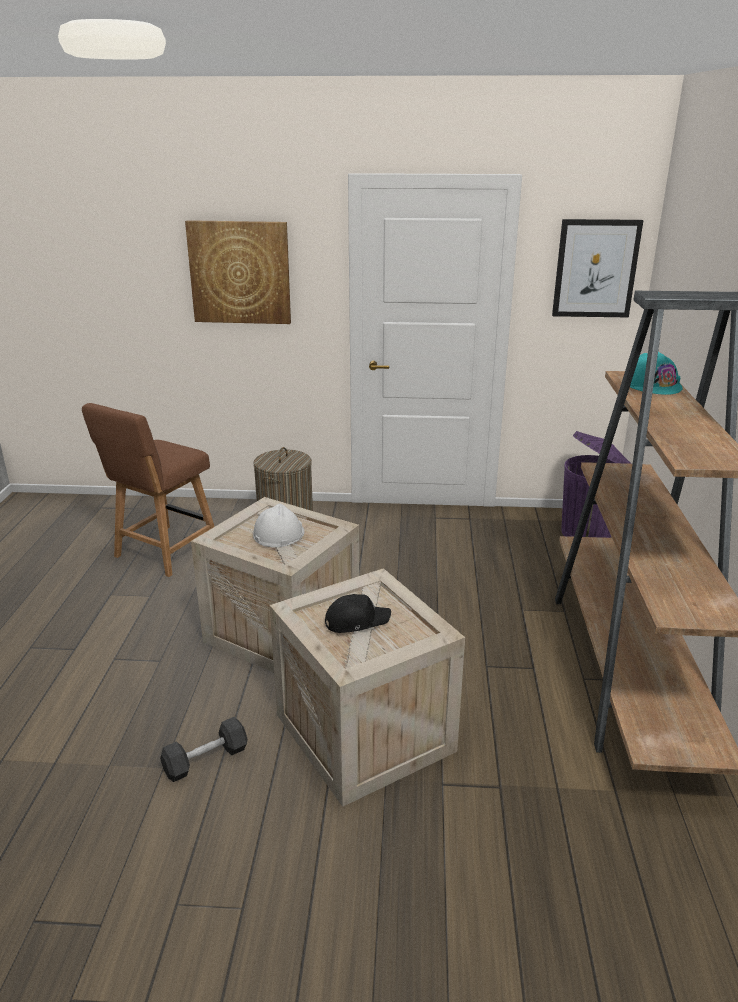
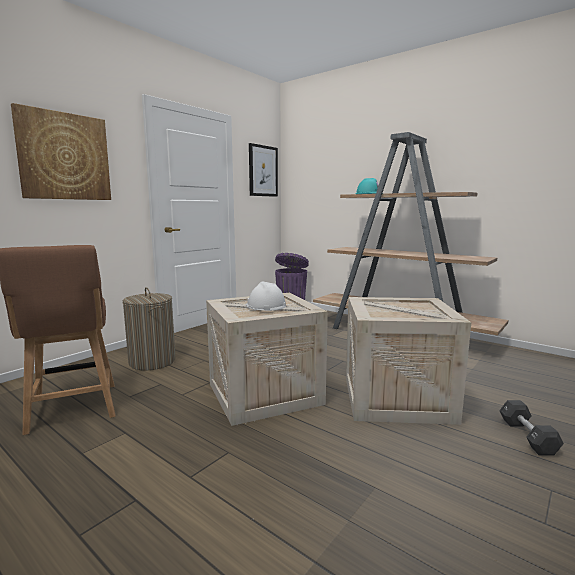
camera: 55 degrees left, 15 degrees down
black dumbbell [160,717,248,782] -> black dumbbell moved to [499,400,564,456]
black cap [325,594,391,633] -> none

